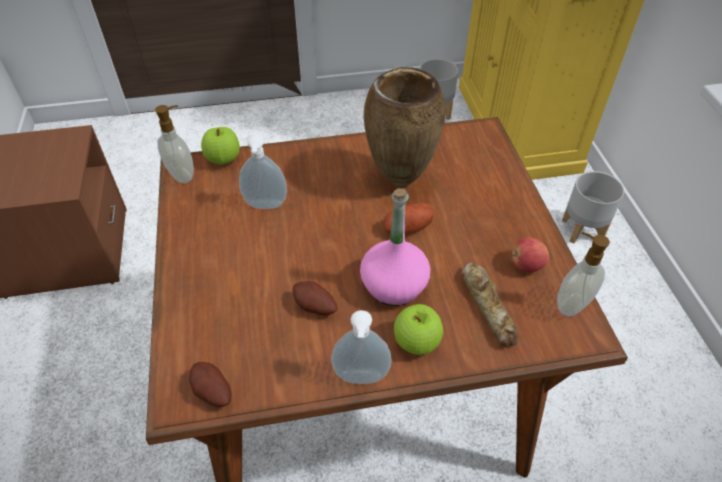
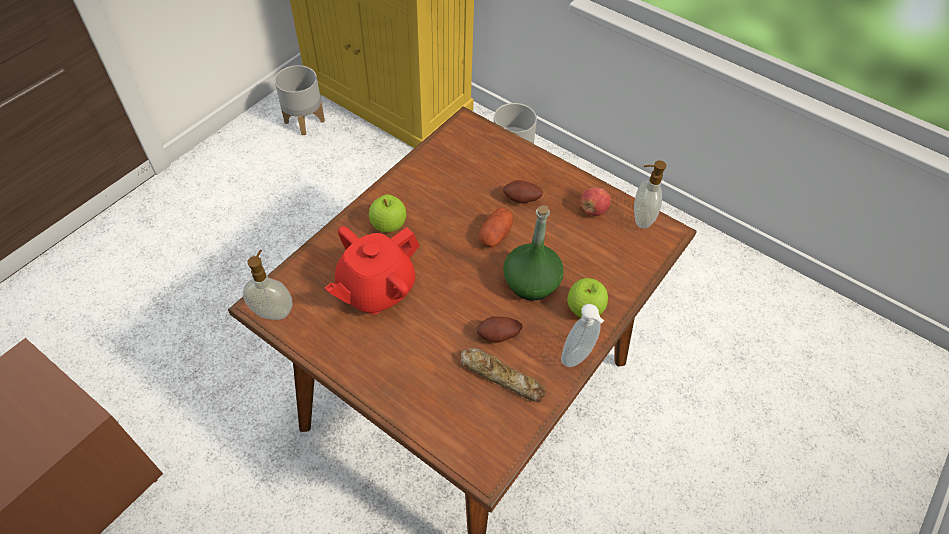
camera: 45 degrees left, 5 degrees up
potato [189,362,232,407] -> potato moved to [503,180,543,203]
apple [201,127,240,165] -> apple moved to [369,194,406,233]
soap dispenser [239,135,287,209] -> red teapot [325,226,420,315]
pink bottle [360,188,430,306] -> green bottle [503,205,564,300]
brown vase [364,67,446,187] -> none
bread [461,262,518,347] -> bread moved to [461,348,546,402]

